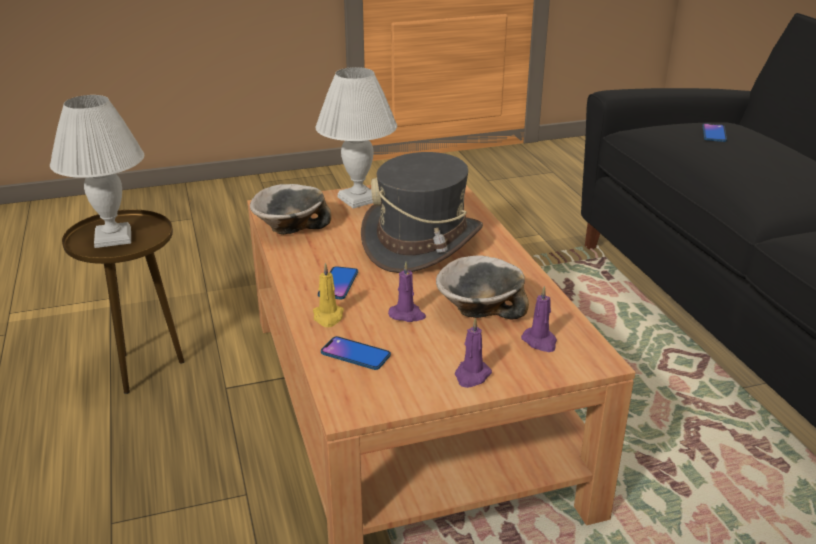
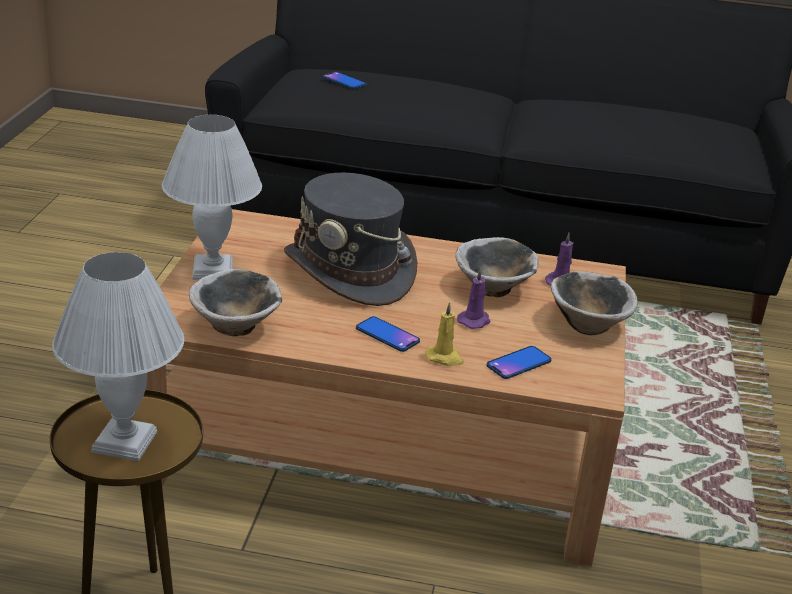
camera: 65 degrees left, 0 degrees up
purple candle [455,318,492,388] -> bowl [551,271,638,335]

